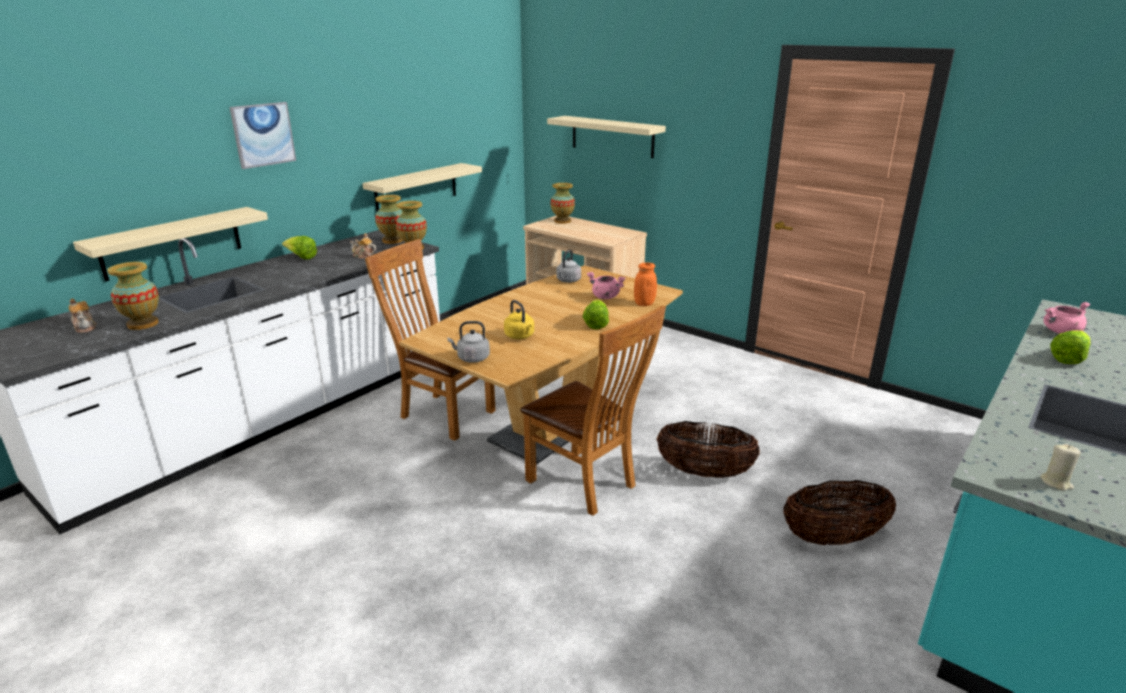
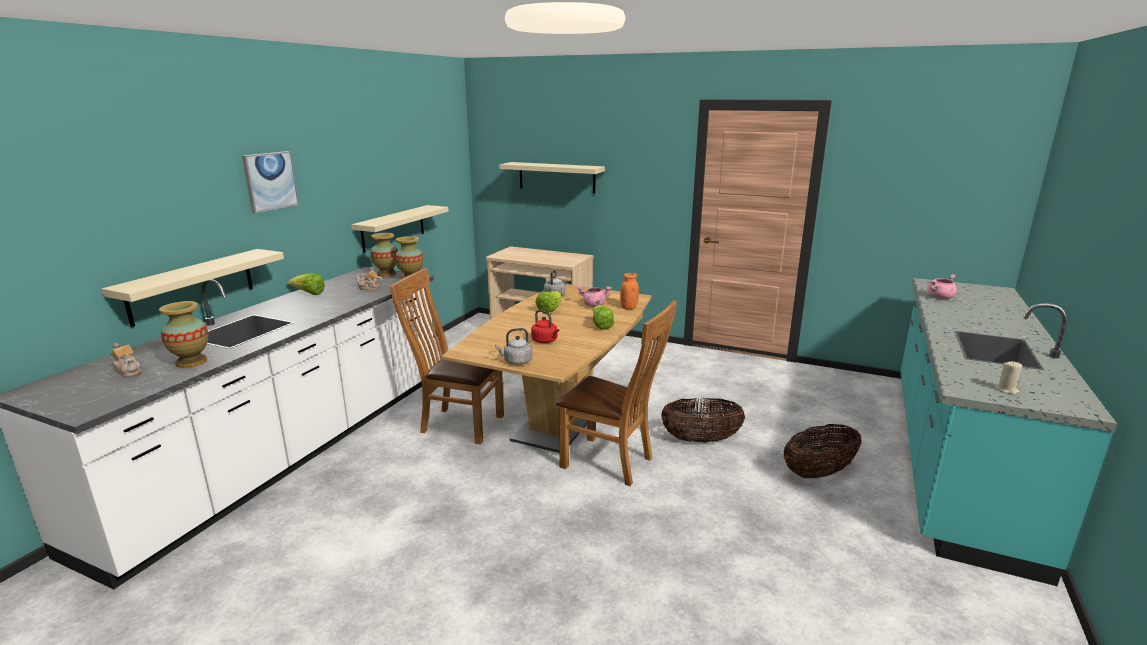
camera: 15 degrees left, 5 degrees down
yellow kettle [504,300,534,339] -> red kettle [531,310,559,343]
vase [551,183,575,224] -> none
lettuce [1050,330,1090,364] -> lettuce moved to [535,291,561,313]

